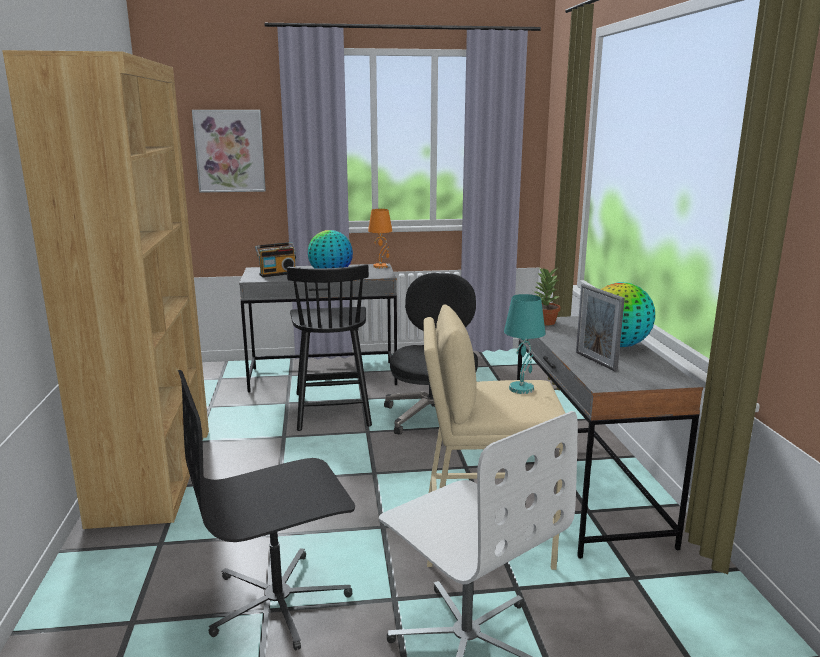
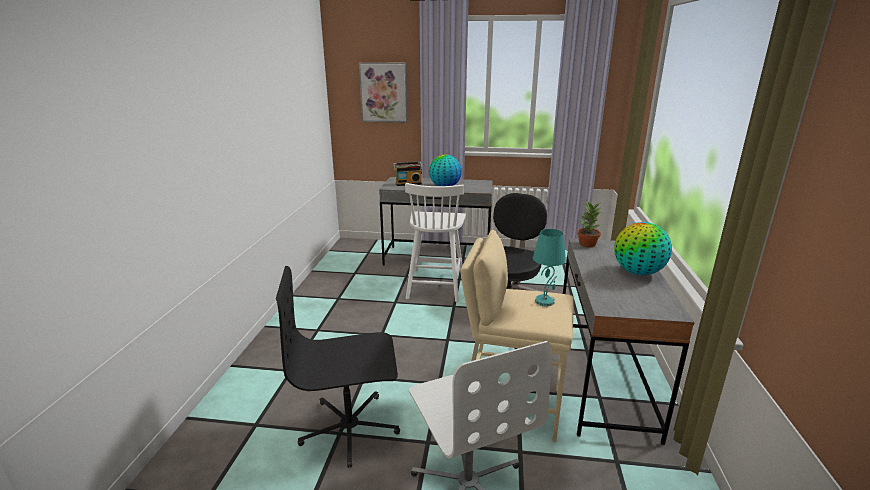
camera: 15 degrees right, 5 degrees up
brown bookcase [2,50,209,529] -> none
black chair [287,264,372,431] -> white chair [405,183,466,302]
orange table lamp [368,209,392,268] -> none
picture frame [576,284,625,372] -> none

